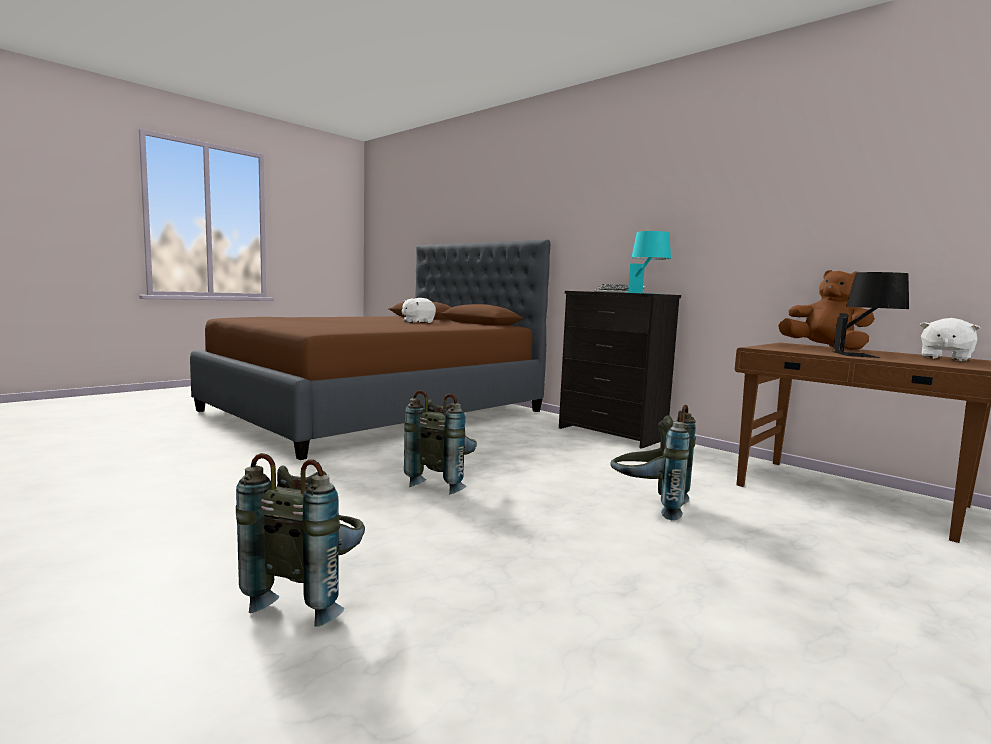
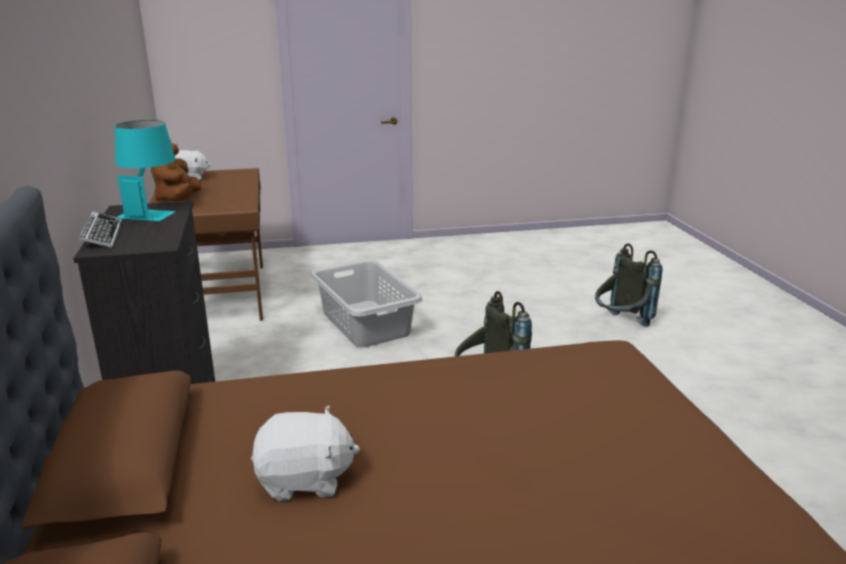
camera: 145 degrees left, 15 degrees up
grey backpack [610,405,696,520] -> grey laundry basket [311,259,422,347]
black table lamp [832,272,909,358] -> none

